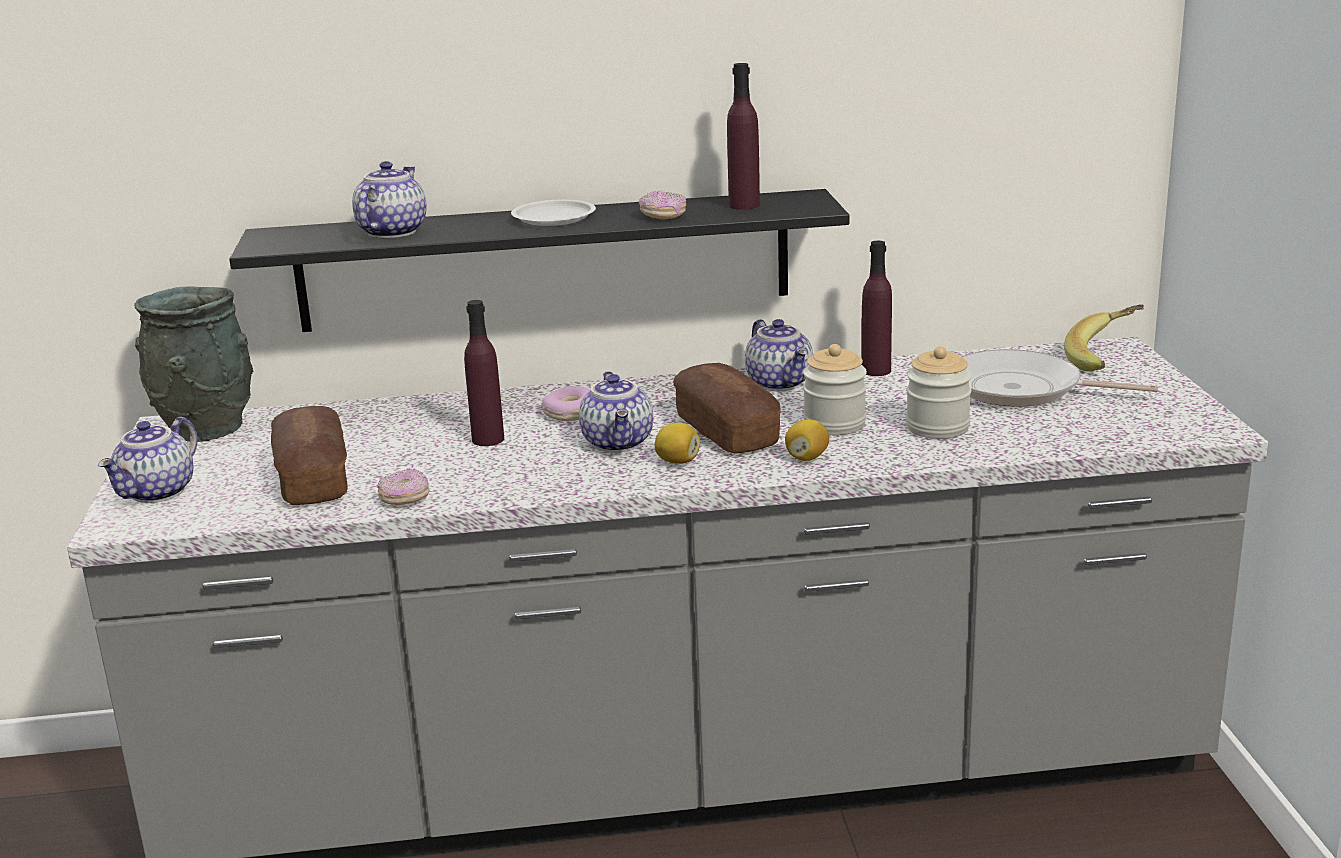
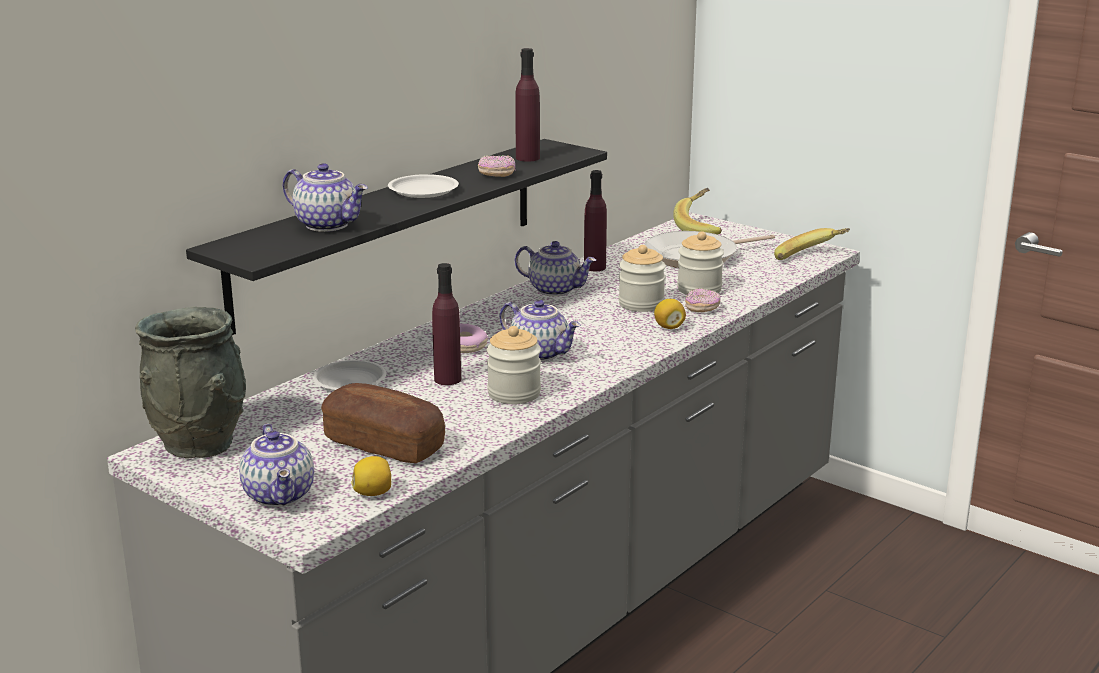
camera: 45 degrees left, 0 degrees up
teapot [352,161,427,238] -> teapot turned 150 degrees clockwise [283,163,368,232]
donut [377,469,430,505] -> donut moved to [685,288,721,312]
lemon [655,422,700,464] -> lemon moved to [351,456,391,496]
bread [673,363,781,453] -> none
none -> white plate [313,360,386,391]
none -> jar [487,326,541,404]
none -> banana [774,228,850,260]

